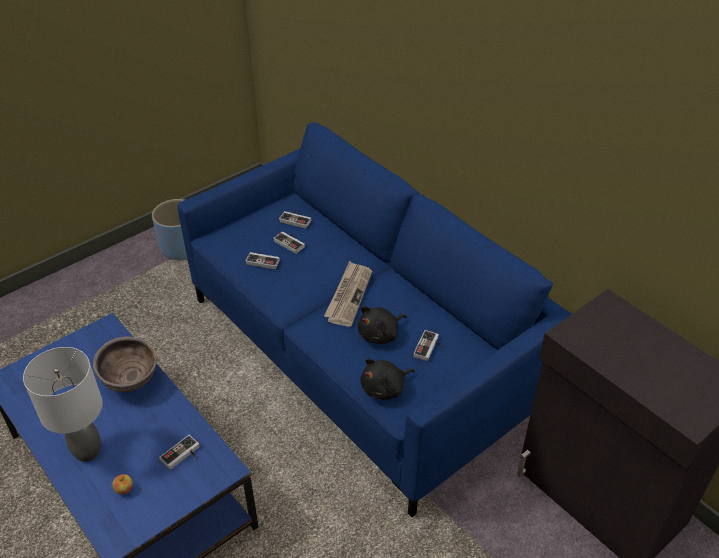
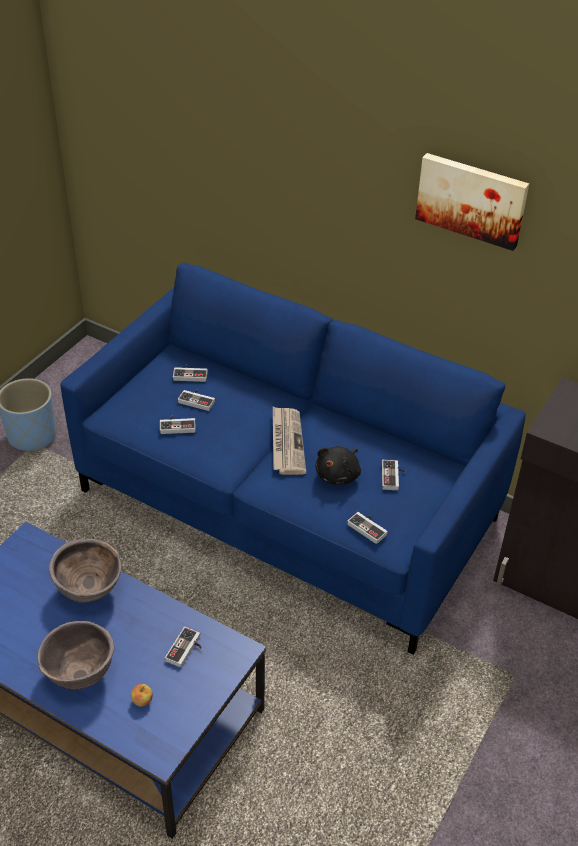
camera: 20 degrees left, 0 degrees up
grey table lamp [23,347,103,462] -> brown bowl [37,621,115,689]
black plush toy [361,358,415,400] -> game controller [347,512,388,544]
none -> picture [415,153,529,251]

